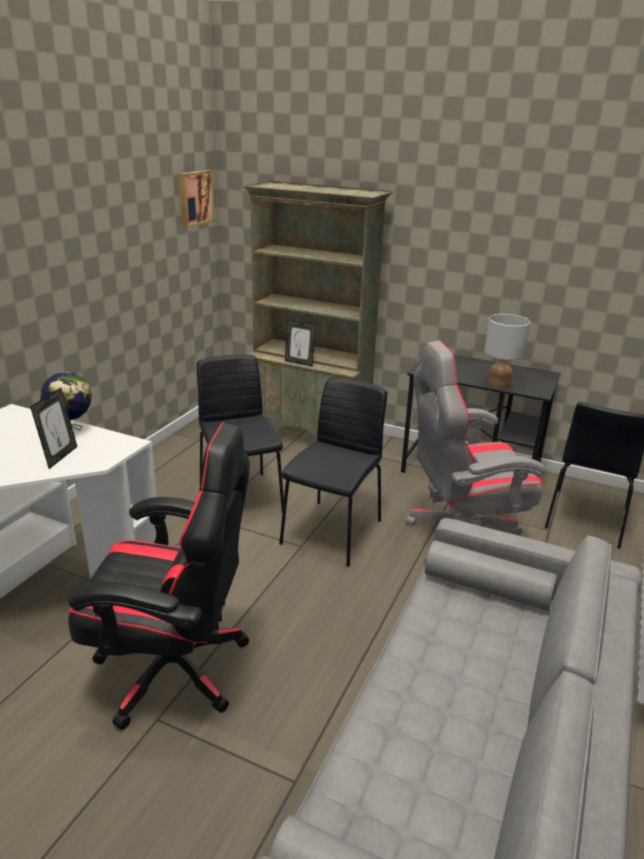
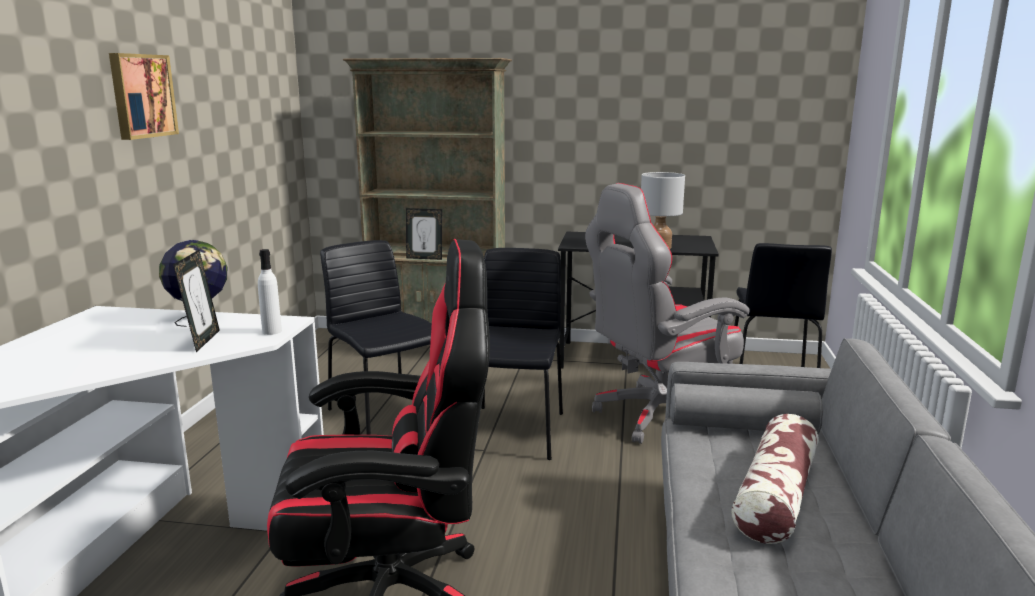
camera: 15 degrees left, 10 degrees down
picture [179,170,215,227] -> picture moved to [109,53,179,140]
none -> white bottle [258,249,282,335]
none -> pillow [731,414,818,544]

